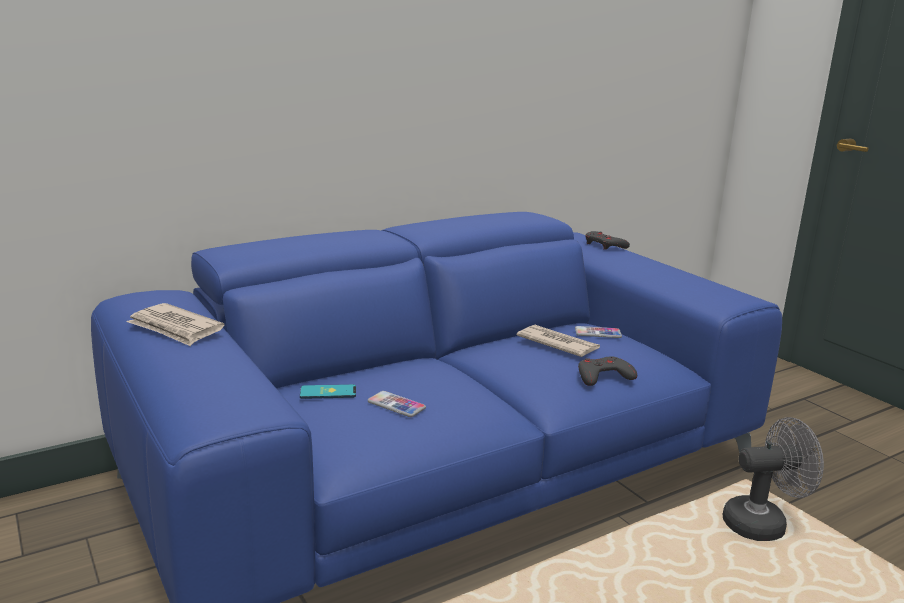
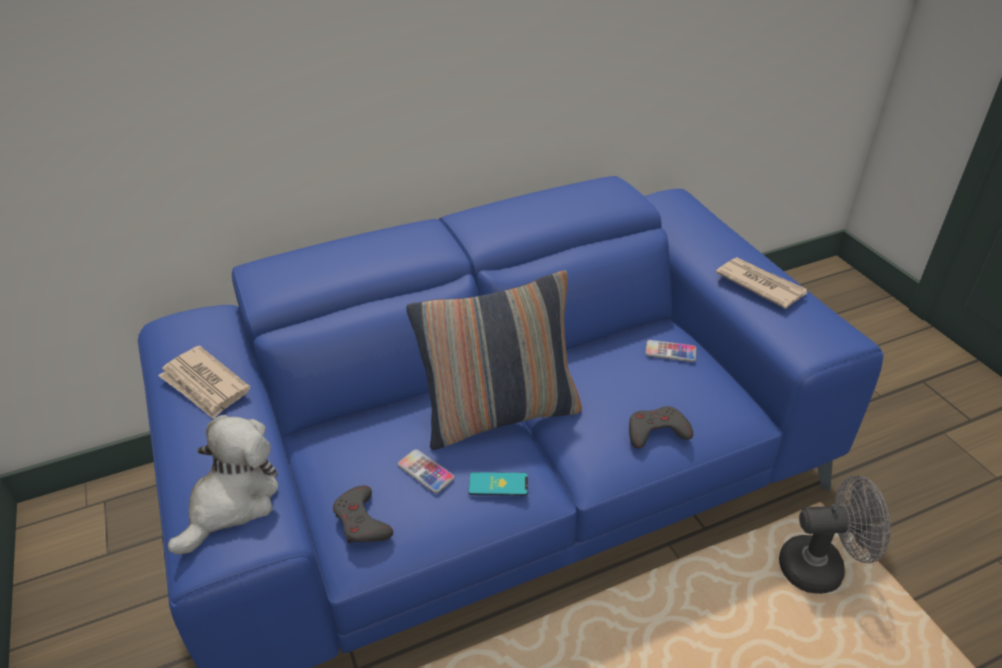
camera: 10 degrees right, 20 degrees up
phone [300,384,356,399] -> phone moved to [468,472,528,496]
newspaper [517,325,600,357] -> newspaper moved to [716,257,808,309]
grey game controller [585,231,630,250] -> grey game controller moved to [333,485,393,543]
none -> plush toy [168,415,278,555]
none -> pillow [406,271,582,450]

